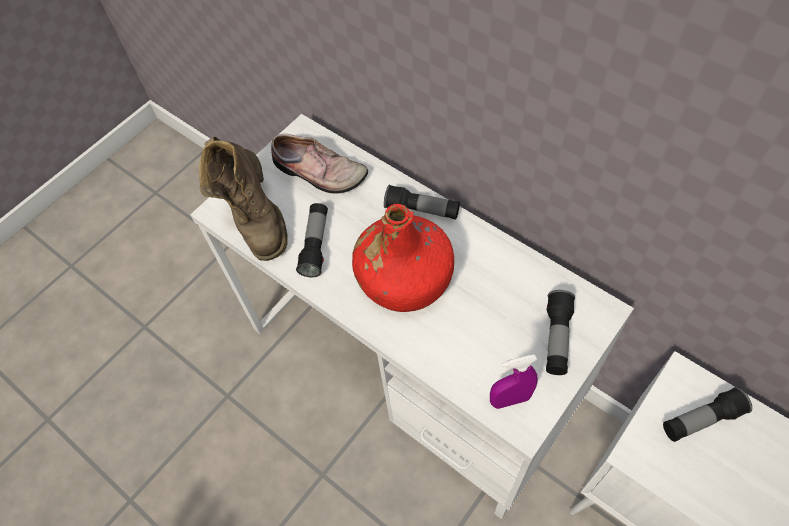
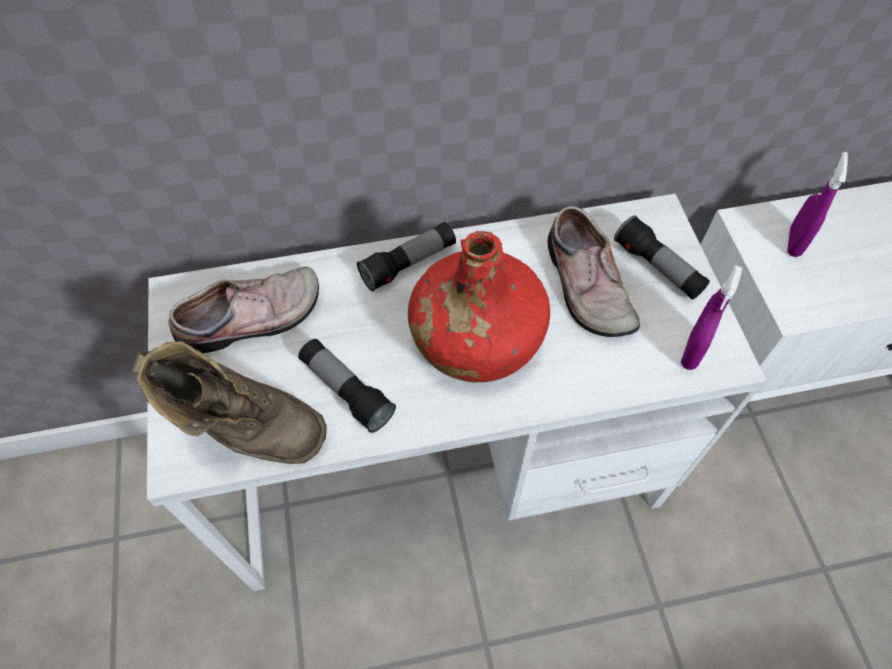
camera: 55 degrees left, 0 degrees up
flashlight [663,387,752,442] -> purple spray bottle [787,152,848,257]
none -> shoe [548,206,640,337]

